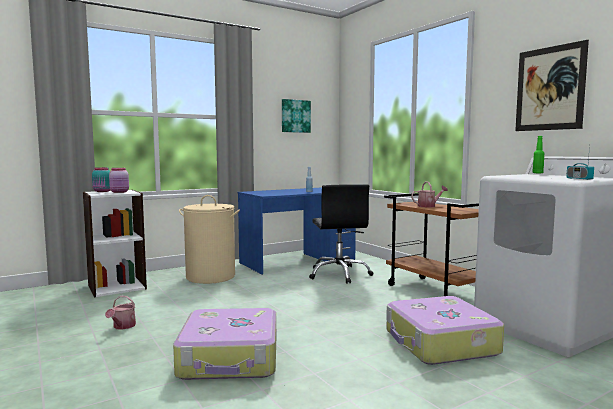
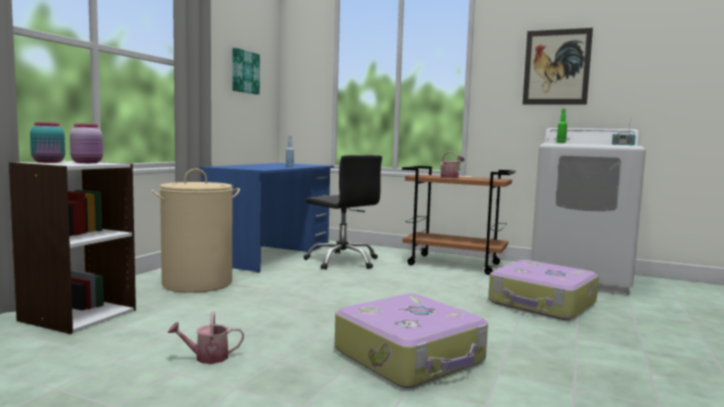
camera: 35 degrees left, 0 degrees up
watering can [105,296,136,330] -> watering can turned 105 degrees clockwise [167,311,244,364]

